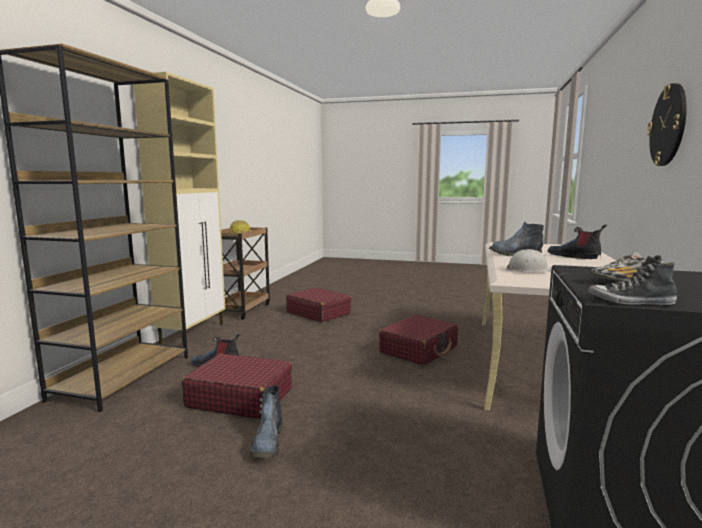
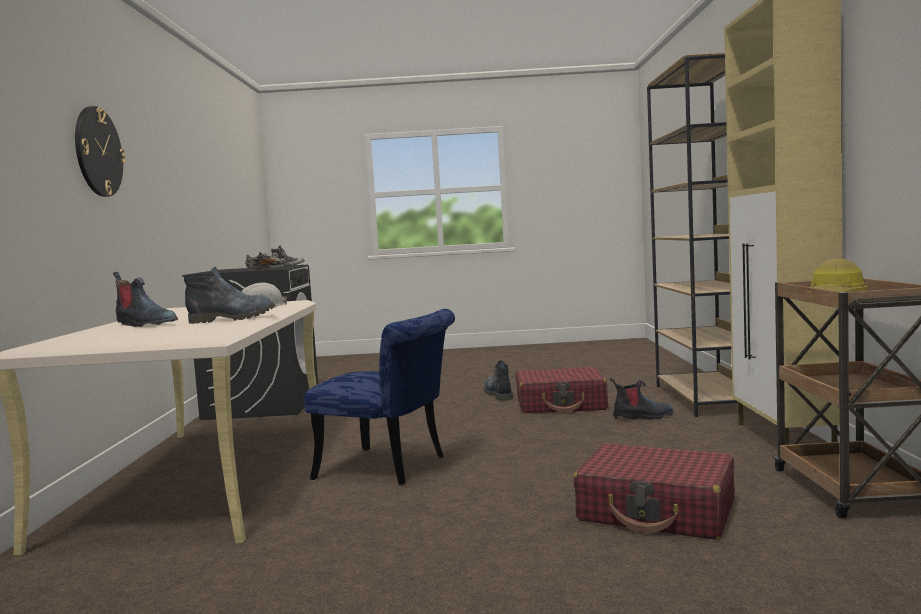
camera: 165 degrees right, 5 degrees down
red suitcase [379,315,458,365] -> blue chair [304,309,455,485]

